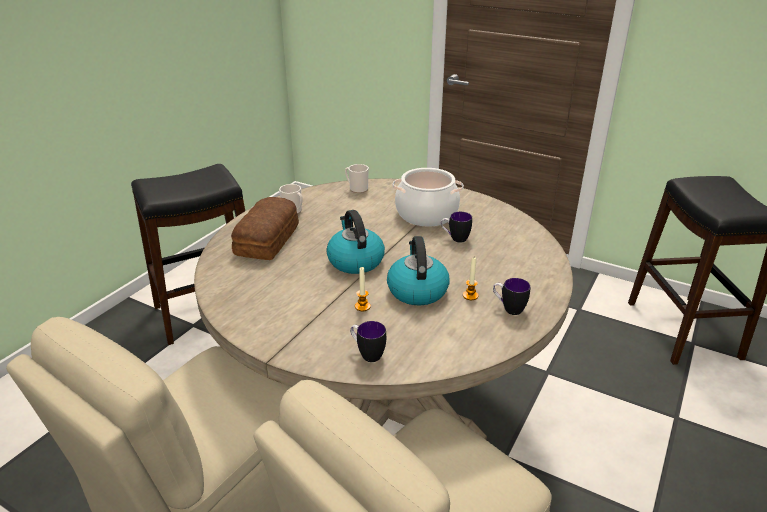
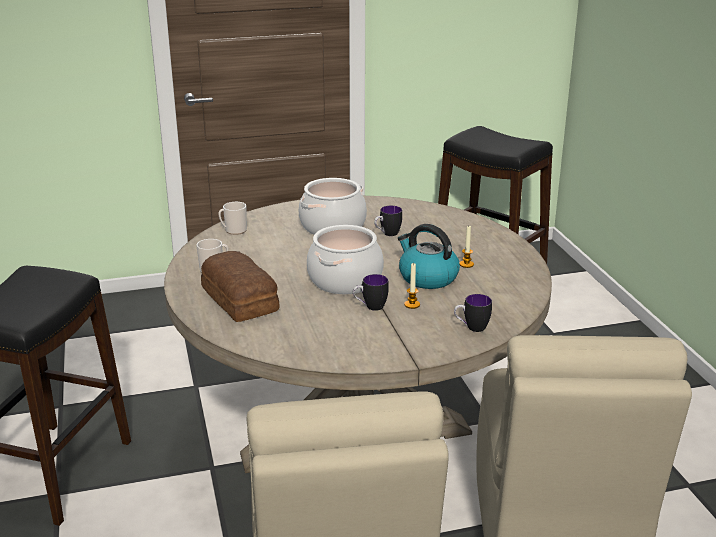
camera: 45 degrees left, 5 degrees down
kettle [326,210,385,274] -> cooking pot [307,225,384,294]
mug [493,278,531,315] -> mug moved to [353,274,389,311]

